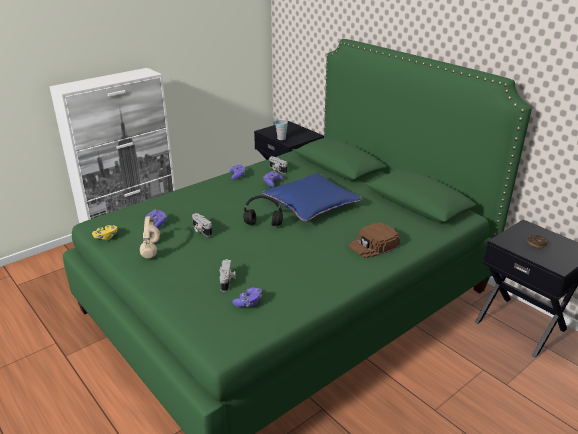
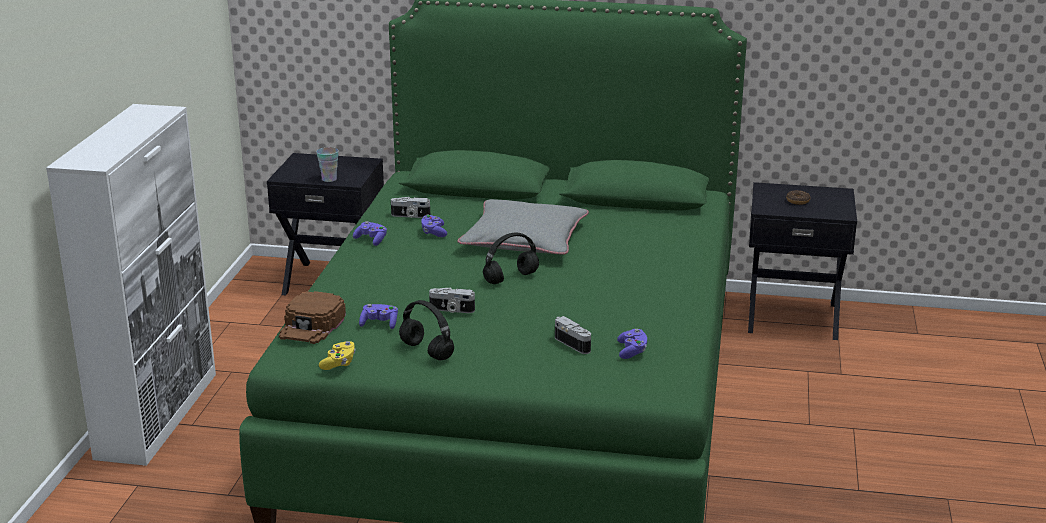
camera: 40 degrees left, 5 degrees down
beige headphones [140,216,160,258] -> black headphones [399,300,454,361]
blue pillow [262,173,362,221] -> grey pillow [458,199,589,255]
brown cap [348,223,400,258] -> brown cap moved to [279,291,346,344]

